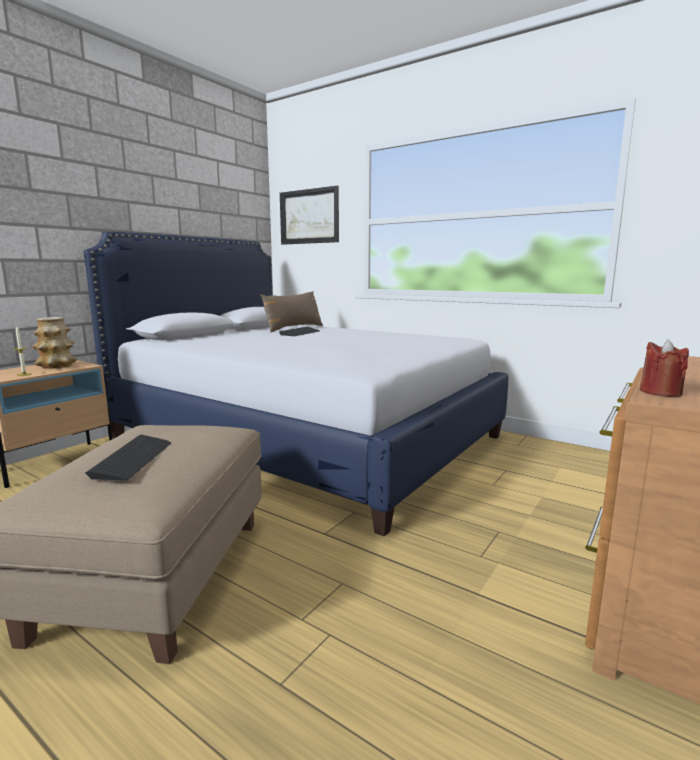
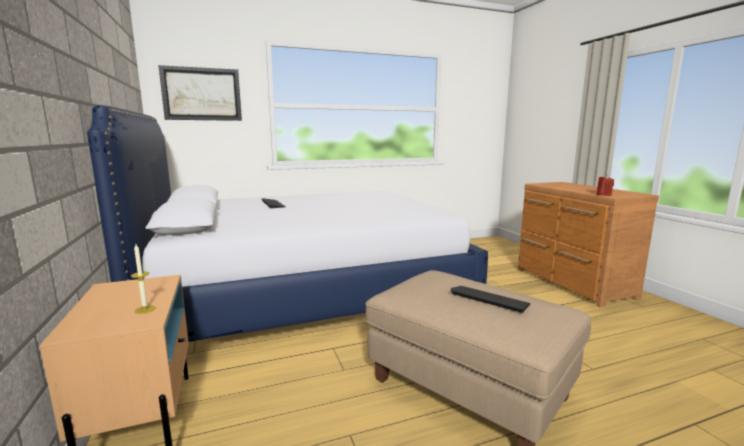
camera: 55 degrees left, 0 degrees up
vase [32,317,77,369] -> none
brown pillow [261,291,323,333] -> none

